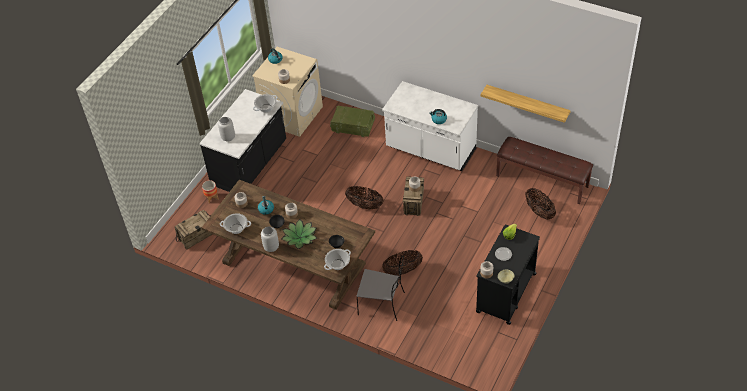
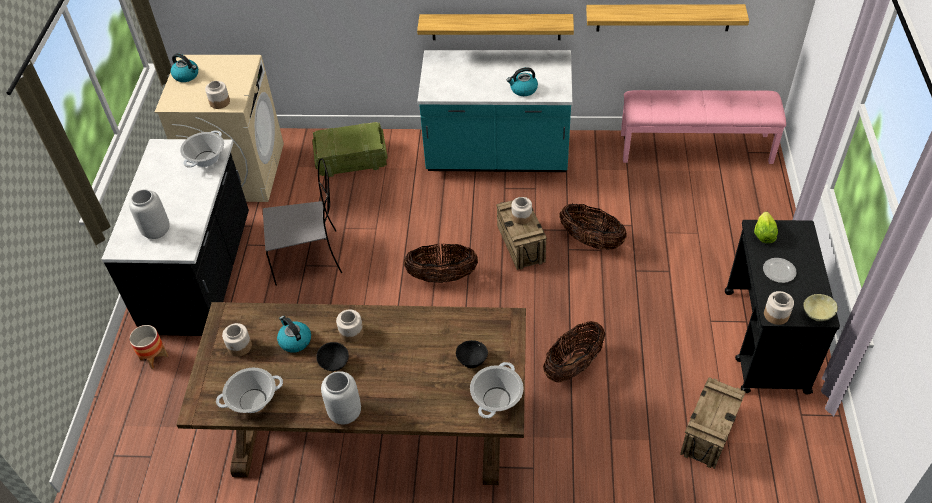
camera: 25 degrees left, 0 degrees up
crate [175,210,213,249] -> crate moved to [680,377,745,469]
potted plant [282,219,317,249] -> none
grey chair [357,256,405,321] -> grey chair moved to [263,159,342,286]
white counter [382,81,478,171] -> turquoise counter [417,50,573,172]
brown bench [496,137,593,204] -> pink bench [621,90,786,164]
basket [525,188,556,220] -> basket moved to [559,204,627,250]
none -> shelf [417,14,574,40]

